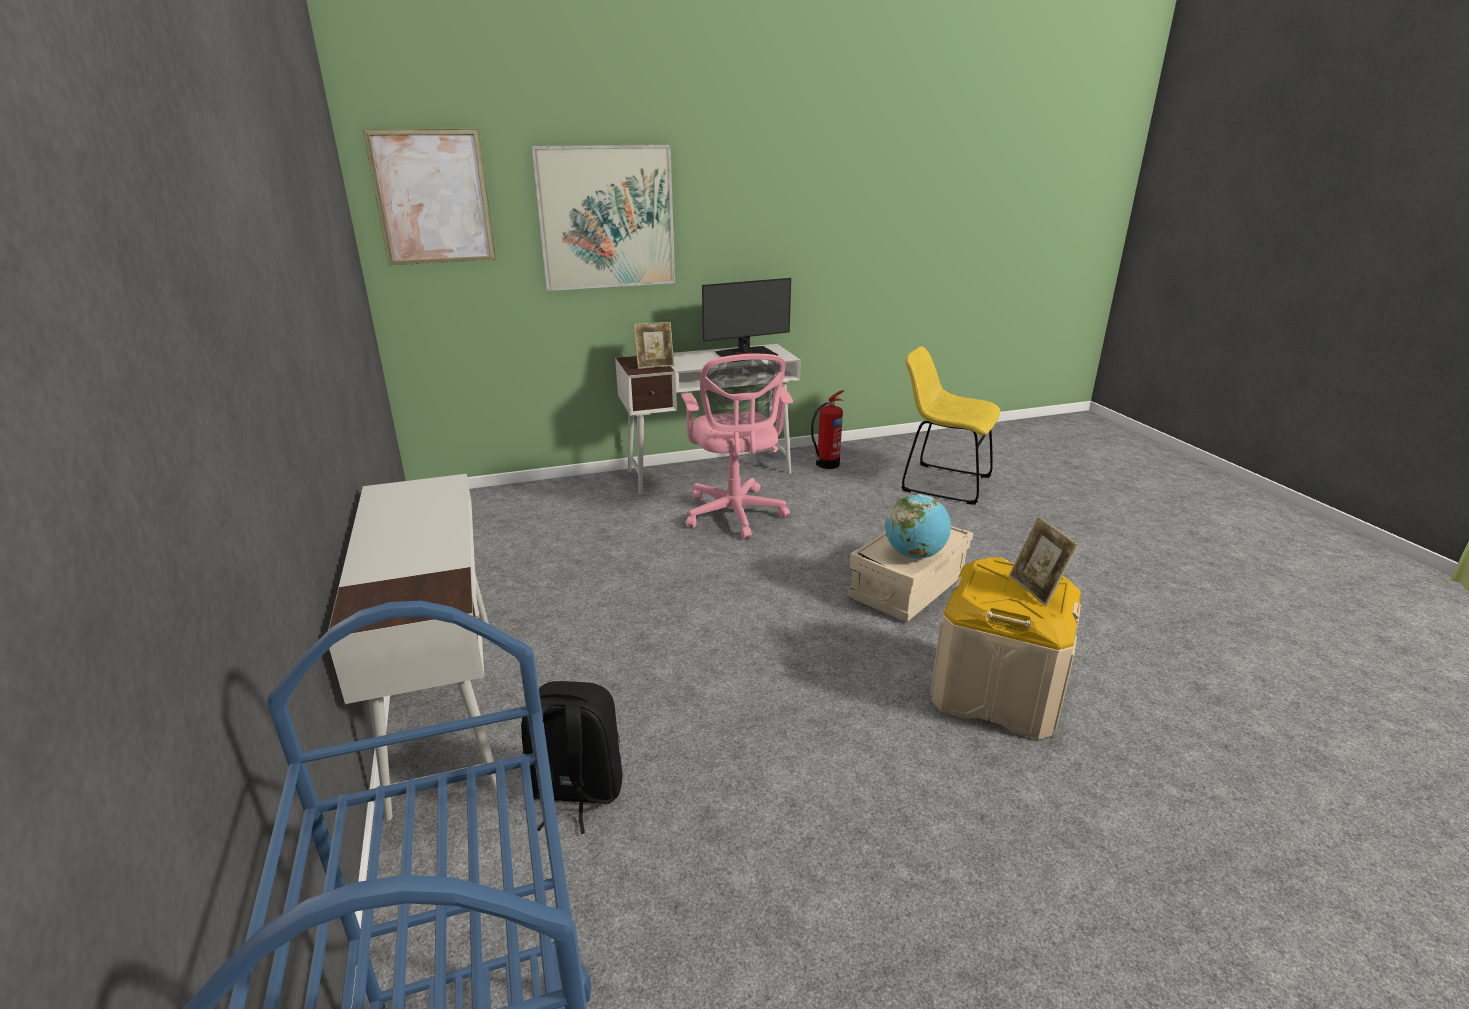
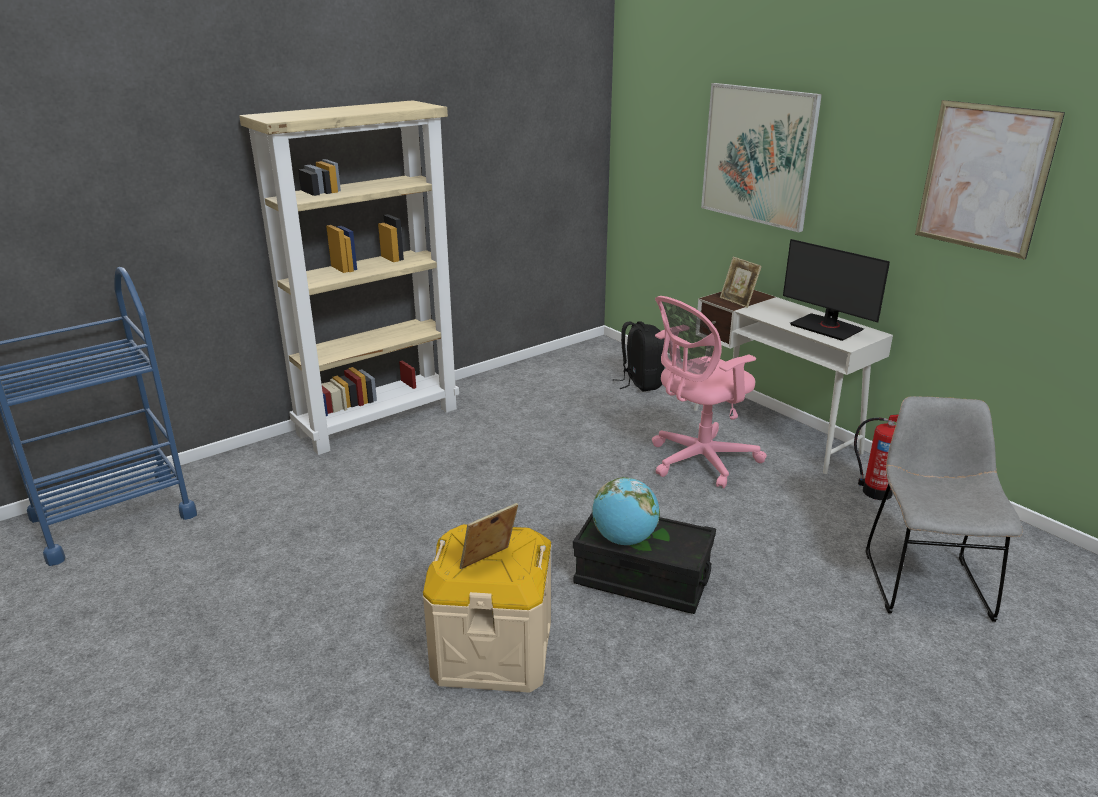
camera: 70 degrees right, 0 degrees up
white desk [328,474,497,821] -> beige bookcase [239,100,459,455]
picture [363,129,496,265] -> picture moved to [915,100,1065,260]
black backpack [521,681,622,834] -> black backpack moved to [613,321,665,392]
beige storage box [848,526,973,622] -> black storage box [573,513,716,614]
yellow chair [901,346,1001,505] -> grey chair [865,396,1023,622]

